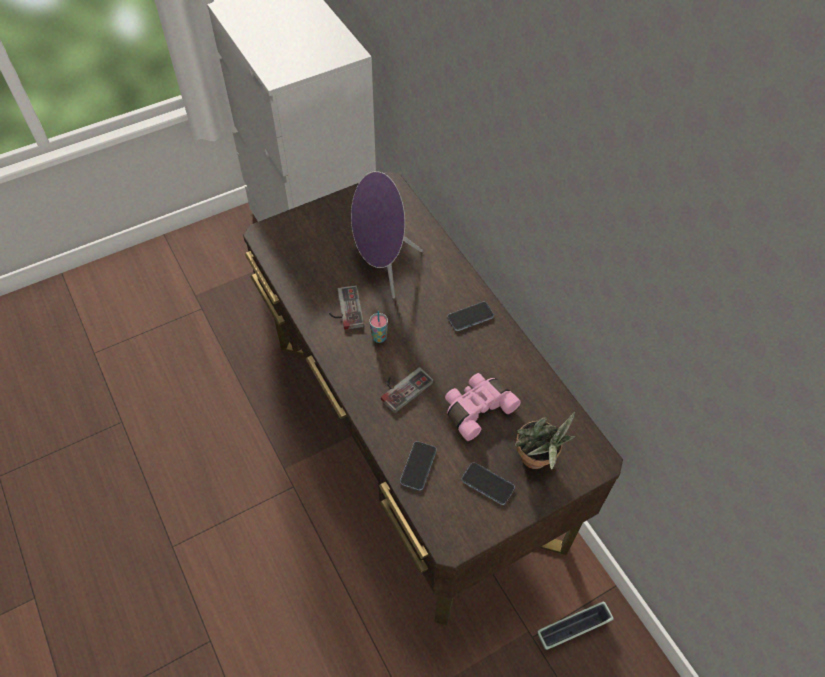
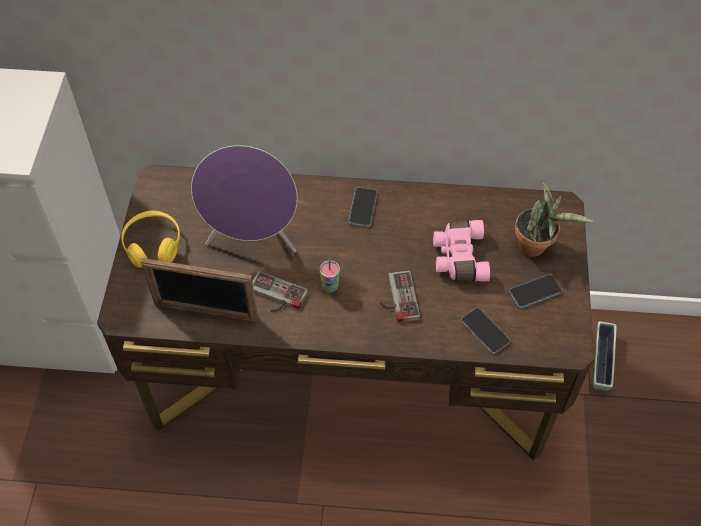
camera: 55 degrees left, 0 degrees up
none -> yellow headphones [121,211,180,268]
none -> picture frame [141,258,258,321]

